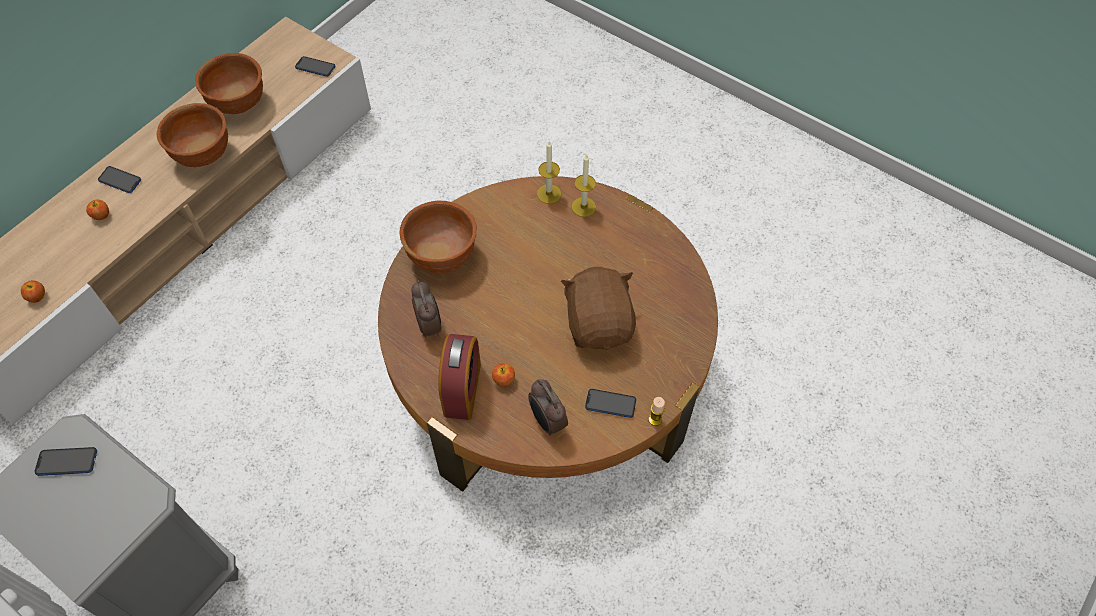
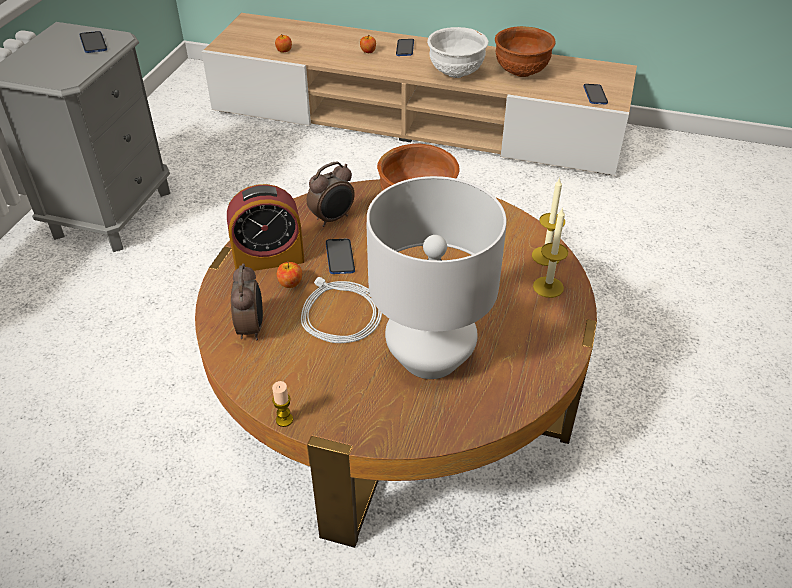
camera: 70 degrees right, 15 degrees down
brown bowl [157,103,228,167] -> white bowl [427,27,488,78]
alarm clock [529,379,568,436] -> alarm clock turned 135 degrees clockwise [231,263,263,340]
brown plush toy [561,267,636,350] -> grey table lamp [301,176,507,379]
phone [585,389,637,418] -> phone moved to [326,239,355,274]

